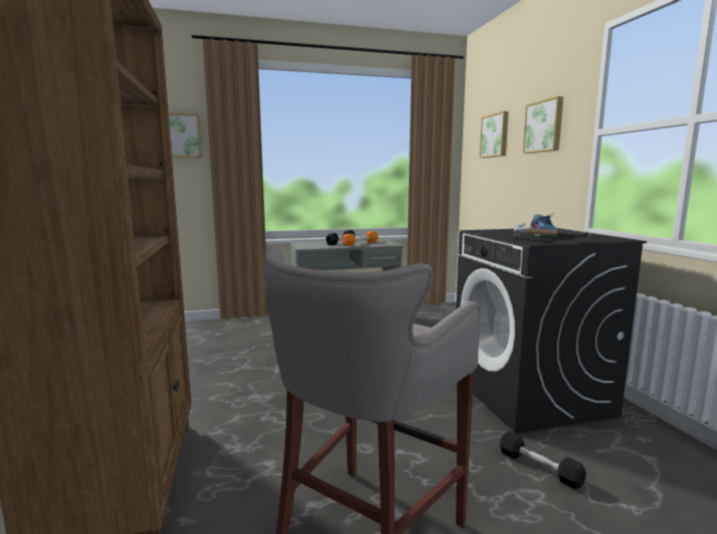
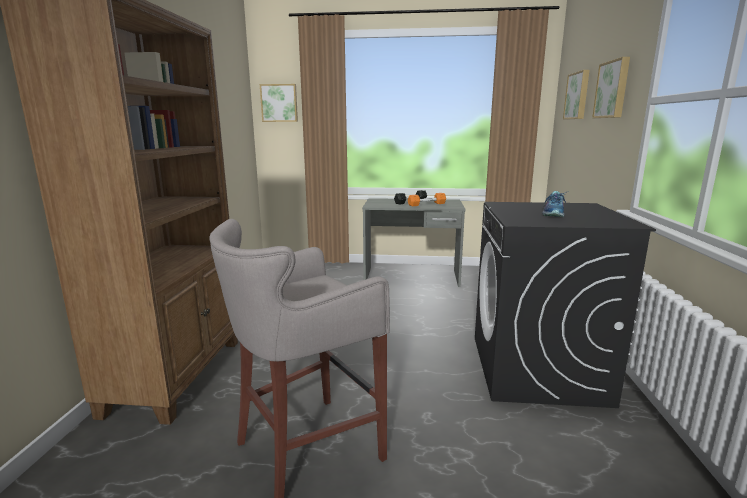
camera: 20 degrees right, 5 degrees up
black dumbbell [499,431,586,489] -> none
hammer [513,222,590,238] -> none

